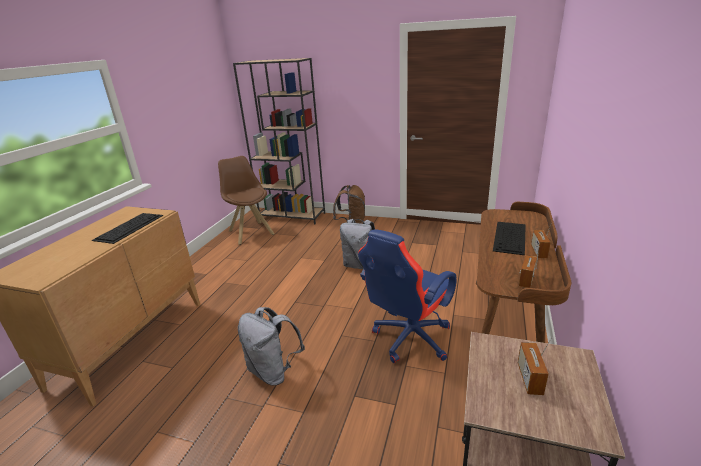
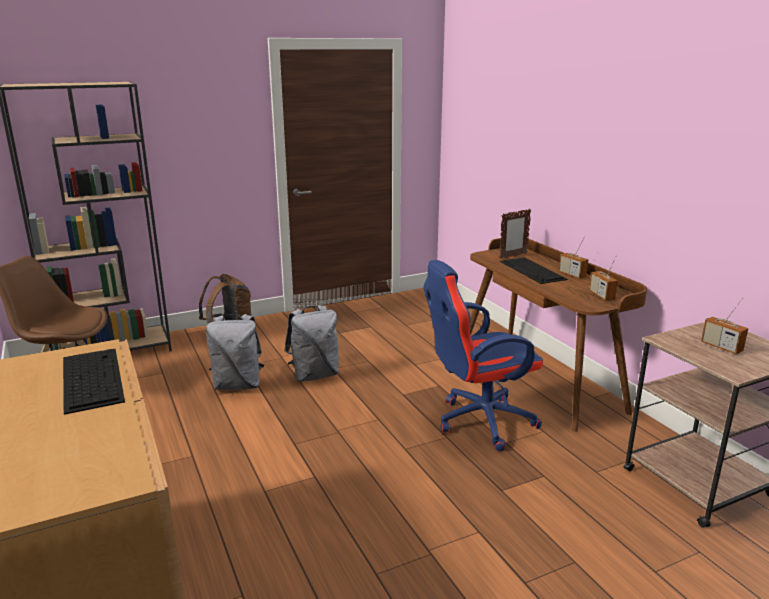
camera: 45 degrees left, 5 degrees down
grey backpack [238,307,305,386] -> grey backpack moved to [206,314,264,390]
blue office chair [358,229,456,363] -> blue office chair turned 75 degrees clockwise [424,260,543,452]
none -> picture frame [500,209,531,259]

